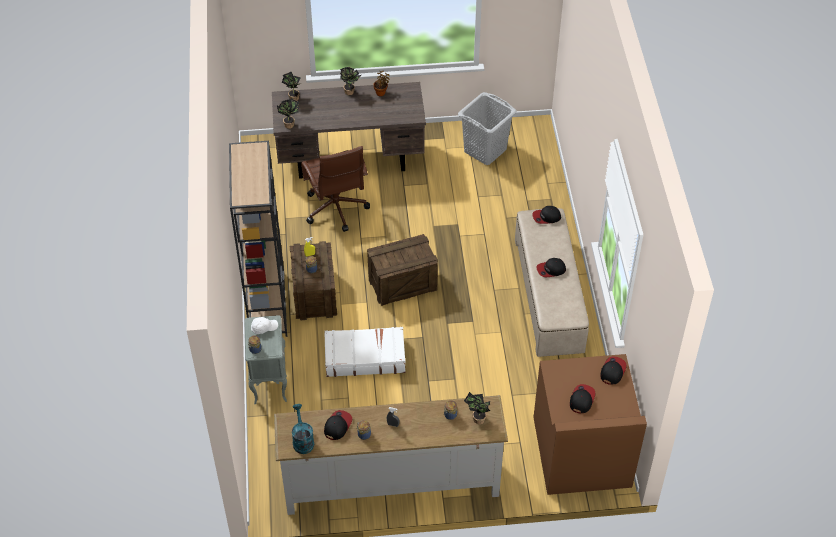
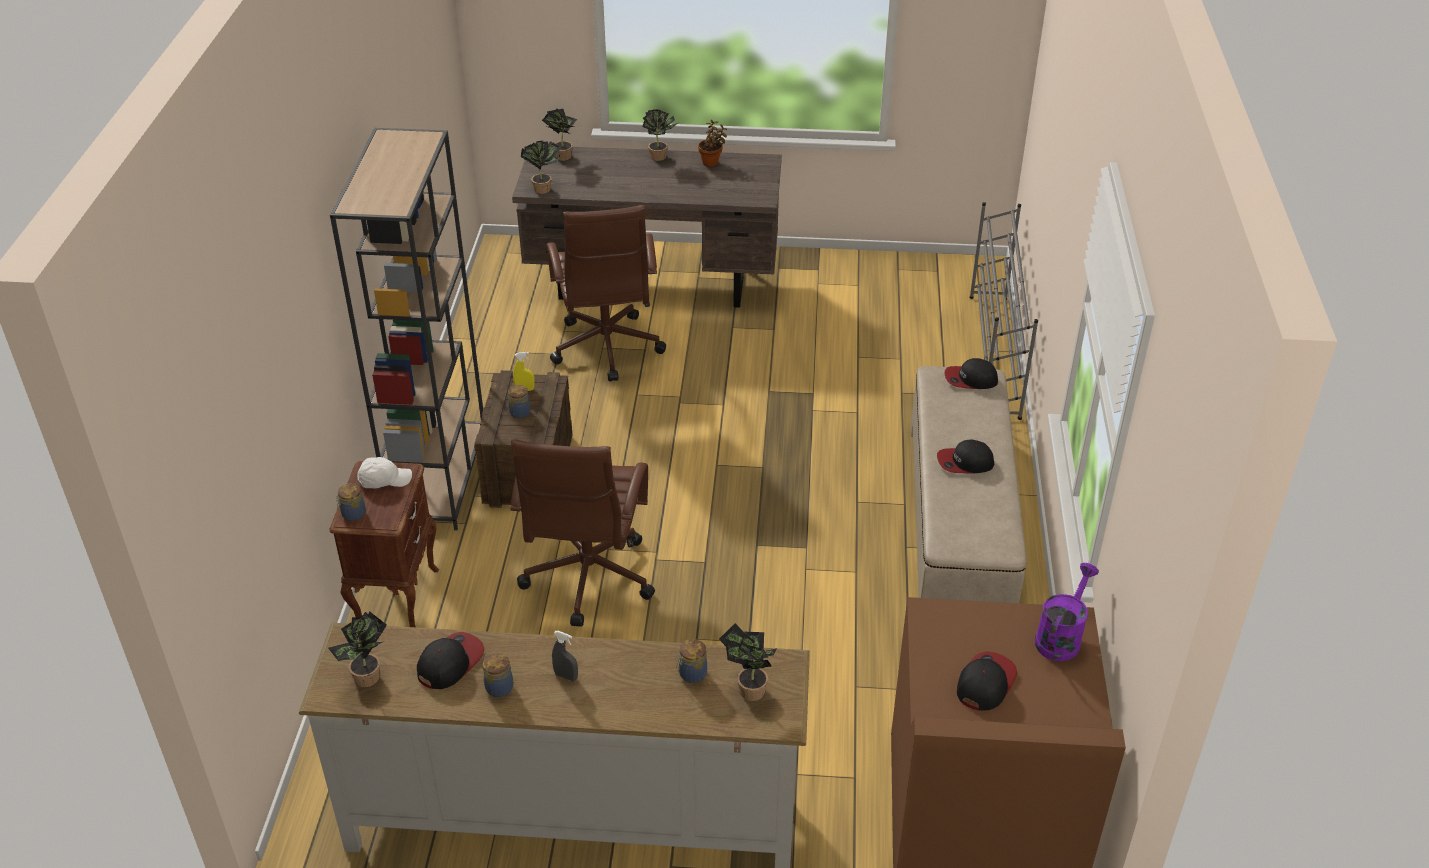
camera: 10 degrees right, 10 degrees down
grey nightstand [245,315,287,404] -> brown nightstand [329,461,439,627]
turquoise watering can [292,404,314,454] -> potted plant [328,612,387,687]
white suitcase [324,327,406,377] -> brown office chair [510,439,655,627]
crate [367,234,438,306] -> none
grey laundry basket [458,92,516,165] -> none
cap [600,356,627,385] -> purple watering can [1035,563,1099,661]
none -> grey shoe rack [970,202,1038,420]

